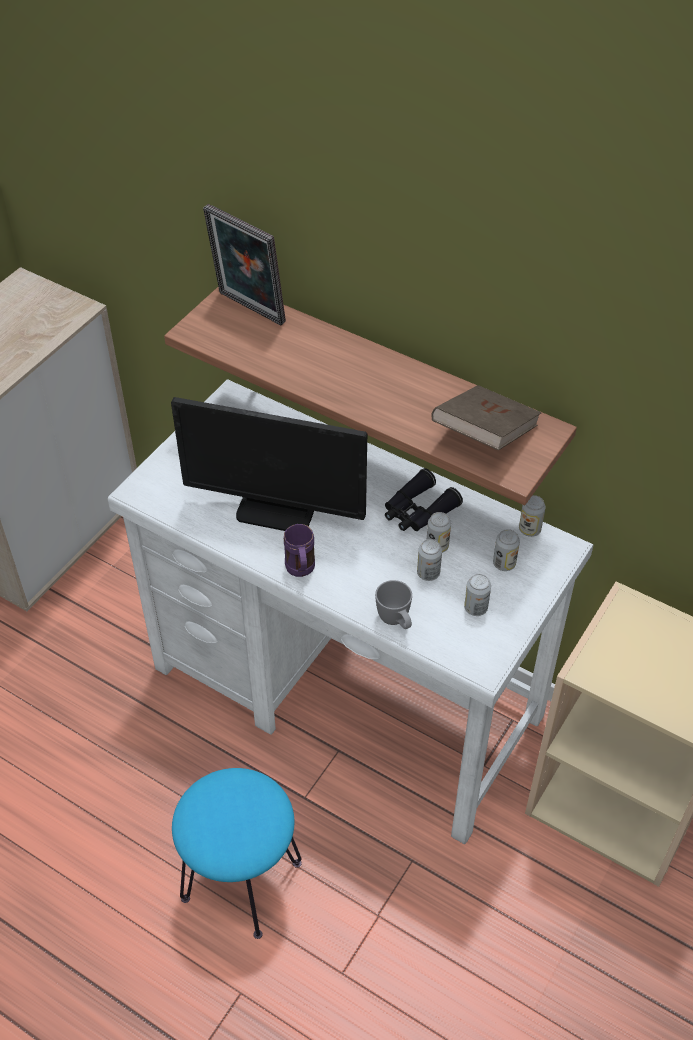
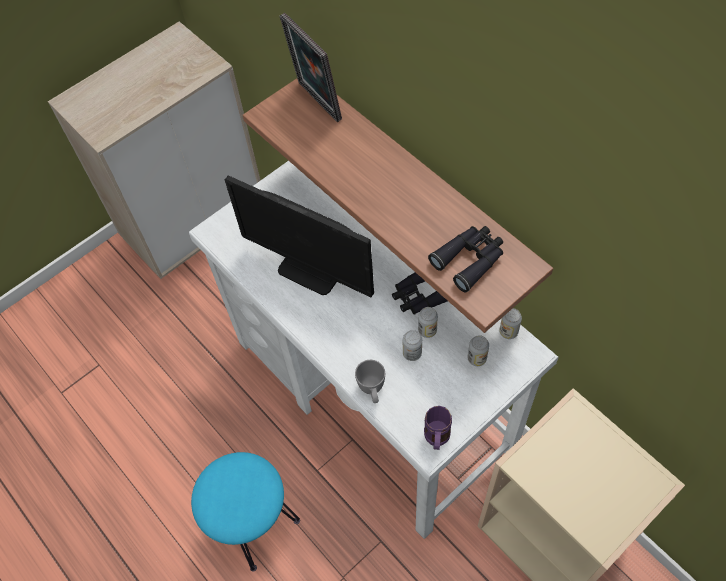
camera: 20 degrees right, 10 degrees up
purple mug [284,524,315,577] -> purple mug moved to [424,406,452,450]
brown book [431,385,542,451] -> black binoculars [428,226,503,293]
can [464,574,491,616] -> none

